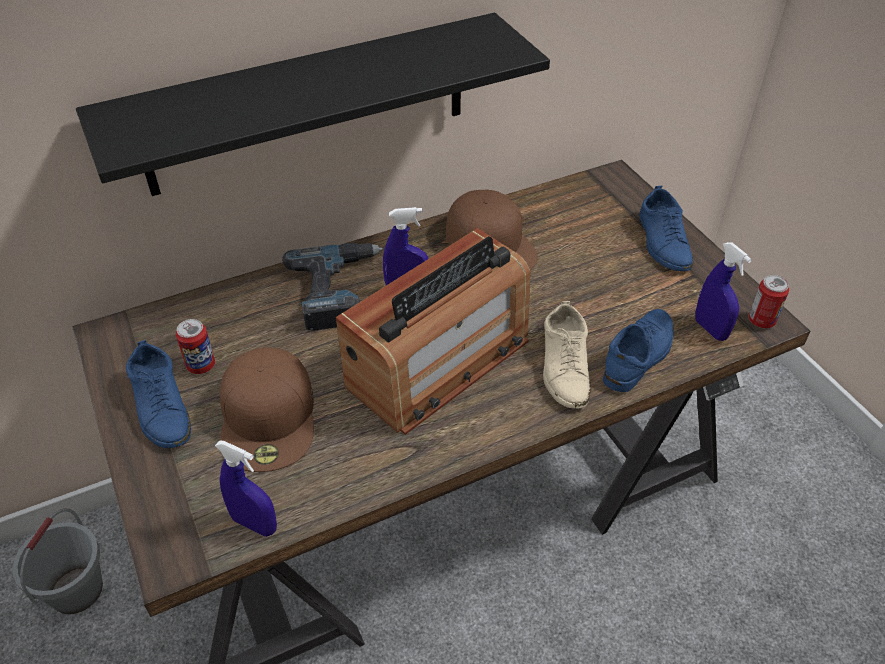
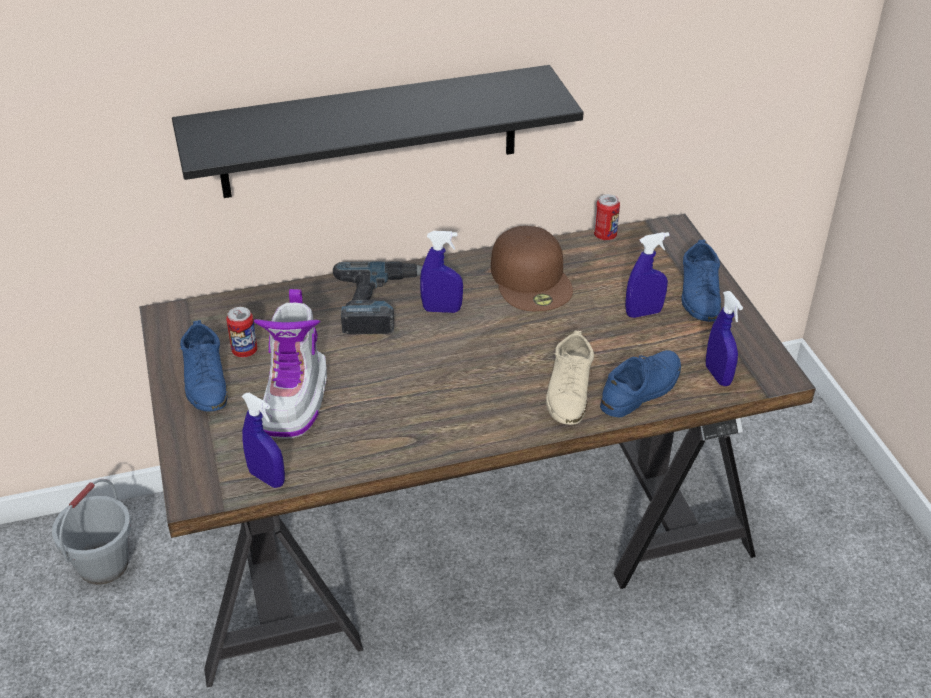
camera: 10 degrees right, 5 degrees down
brown cap [220,347,314,472] -> boot [254,289,327,438]
radio [336,228,530,435] -> none
can [749,275,789,328] -> can moved to [594,194,620,240]
none -> blue spray bottle [625,232,670,318]

